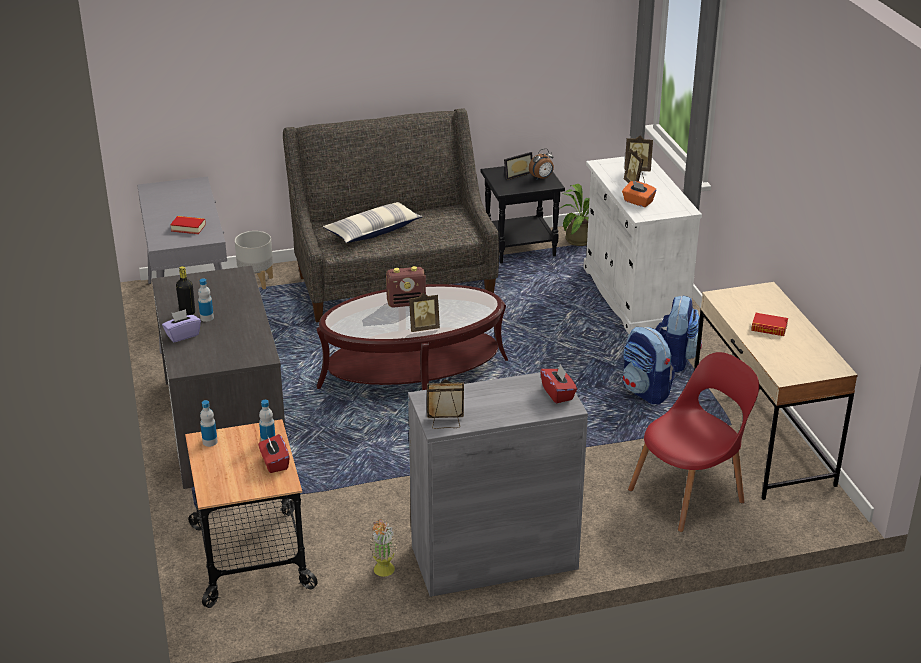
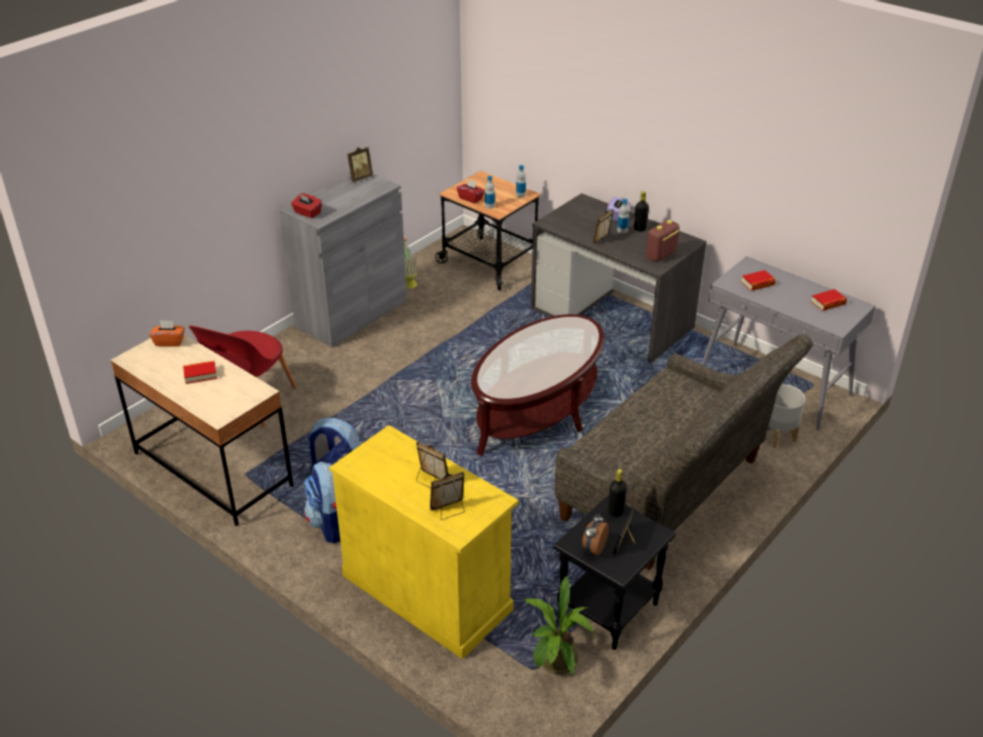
camera: 145 degrees right, 5 degrees up
pillow [323,202,423,243] -> none
radio [386,266,426,307] -> radio moved to [646,220,679,262]
picture frame [409,293,440,332] -> picture frame moved to [593,209,615,247]
white cabinet [583,156,702,334] -> yellow cabinet [329,425,519,659]
orange tissue box [622,181,656,207] -> orange tissue box moved to [149,320,185,347]
none -> black bottle [608,469,627,517]
none -> book [811,289,847,311]

